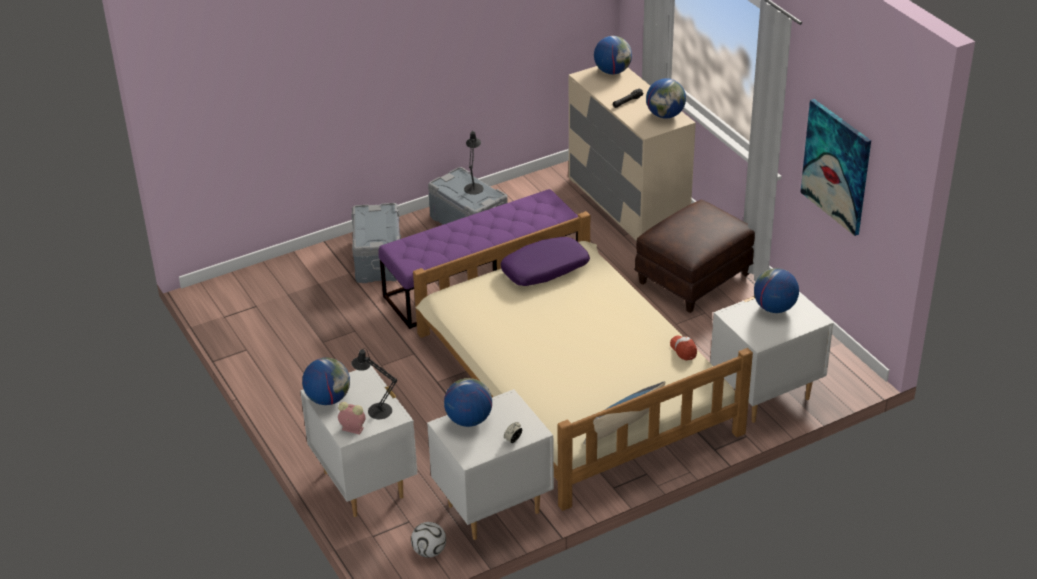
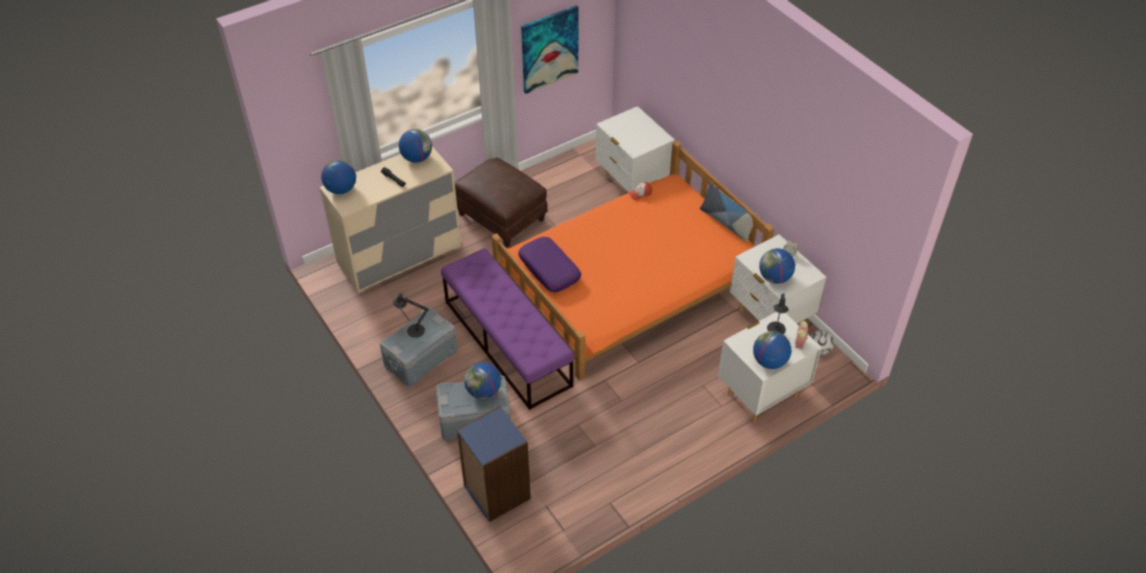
camera: 95 degrees left, 10 degrees up
beige bed [413,211,753,511] -> orange bed [491,141,774,380]
globe [754,268,799,313] -> globe moved to [464,362,501,399]
none -> blue bookcase [456,406,531,522]

